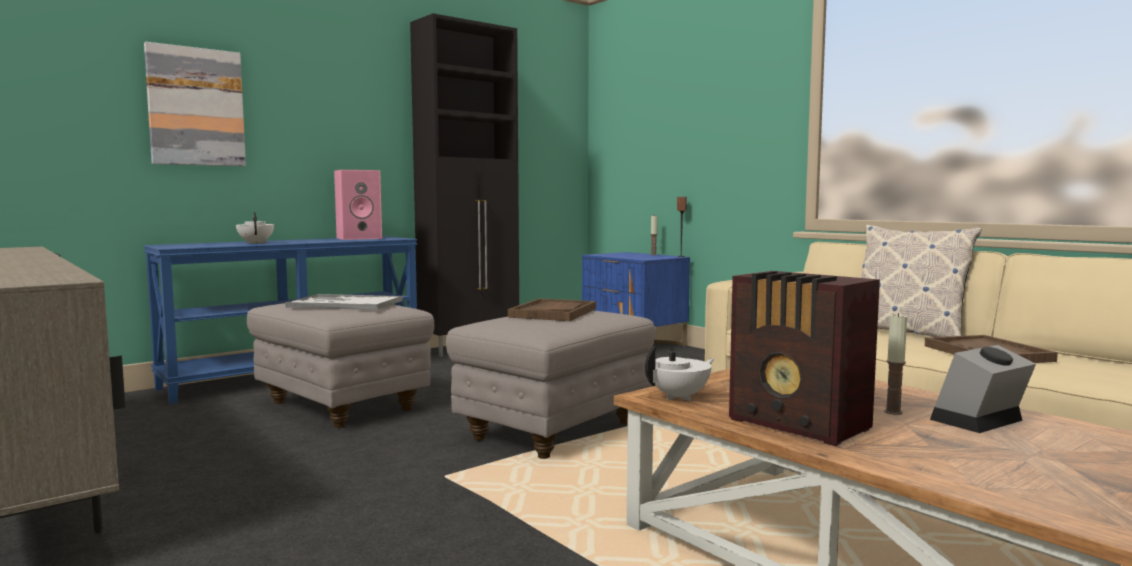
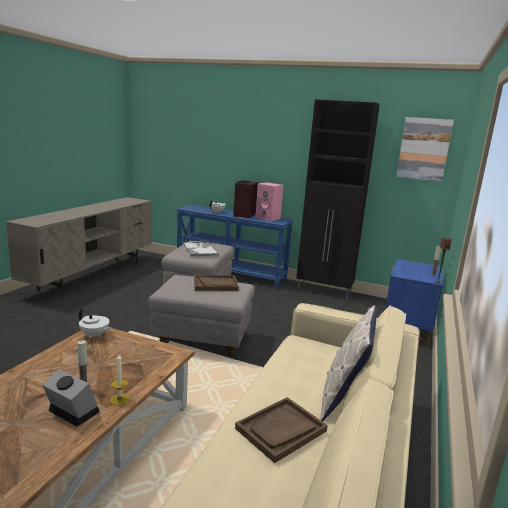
camera: 60 degrees right, 10 degrees up
picture [144,42,246,166] -> picture moved to [396,117,454,182]
radio [729,271,880,446] -> radio moved to [233,180,259,219]
none -> candle [110,355,130,406]

